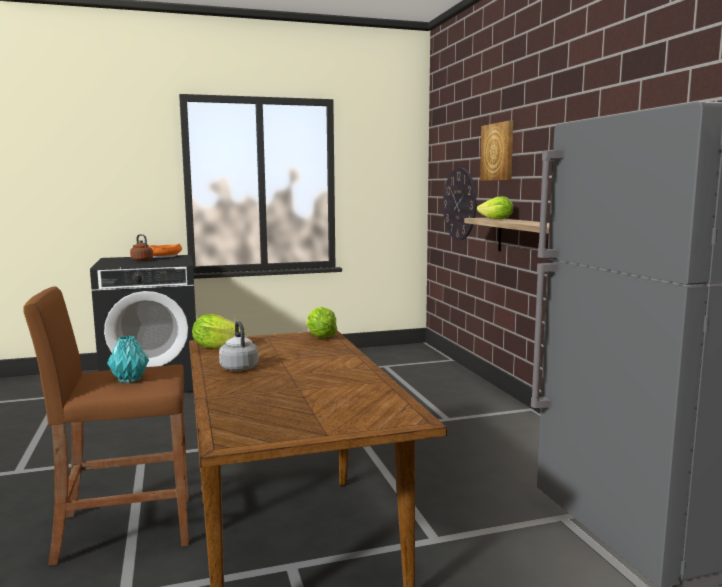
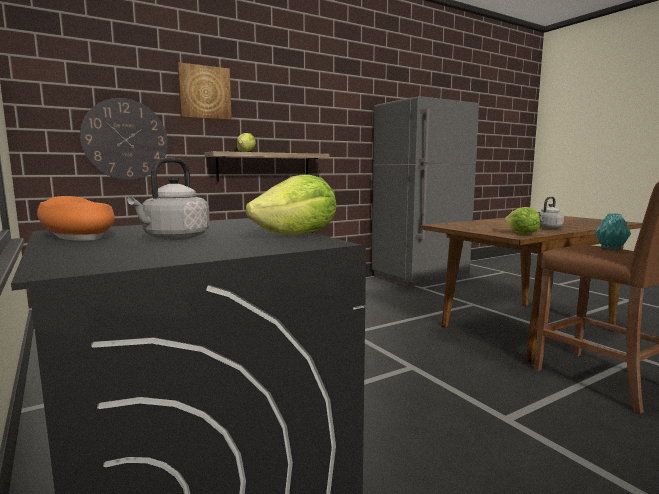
camera: 105 degrees left, 0 degrees up
brown kettle [130,234,153,261] -> grey kettle [127,158,210,240]
lettuce [307,307,337,338] -> lettuce moved to [246,174,336,235]

